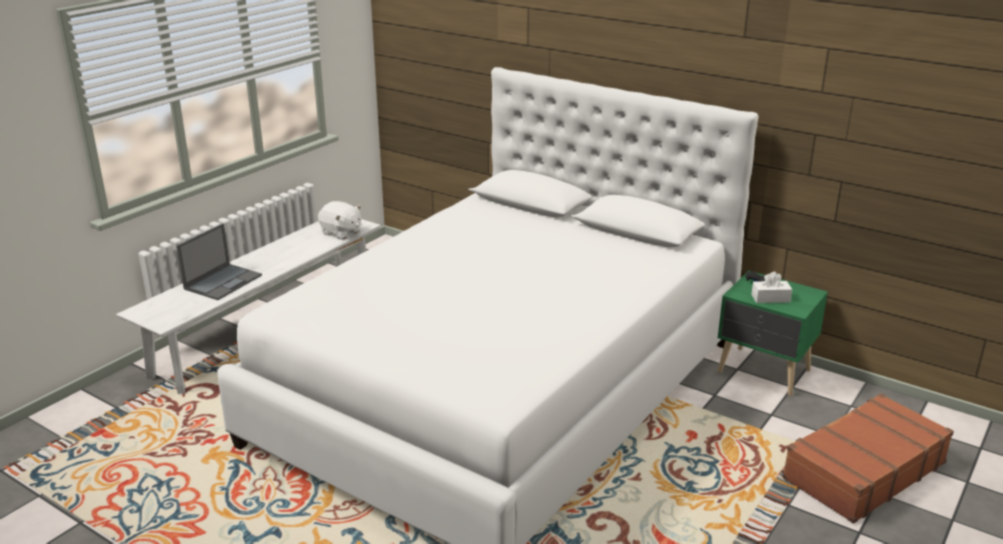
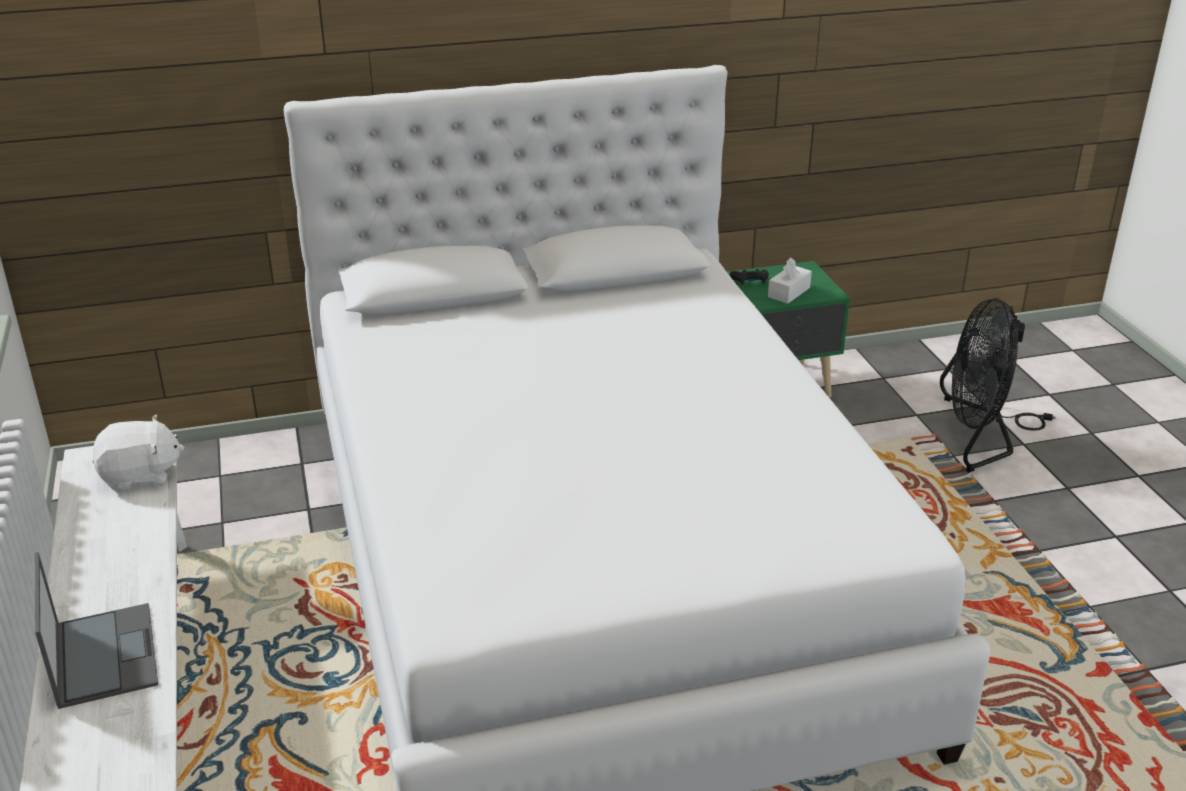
camera: 50 degrees left, 5 degrees up
brown suitcase [782,393,954,523] -> black fan [940,298,1056,472]

